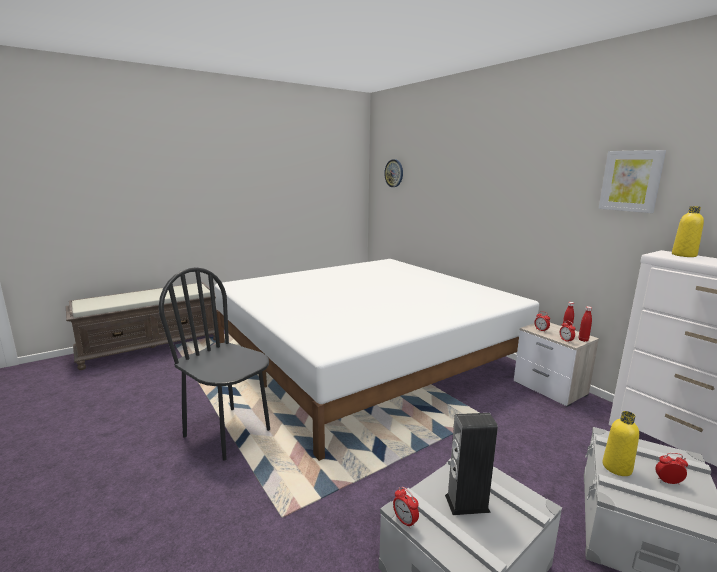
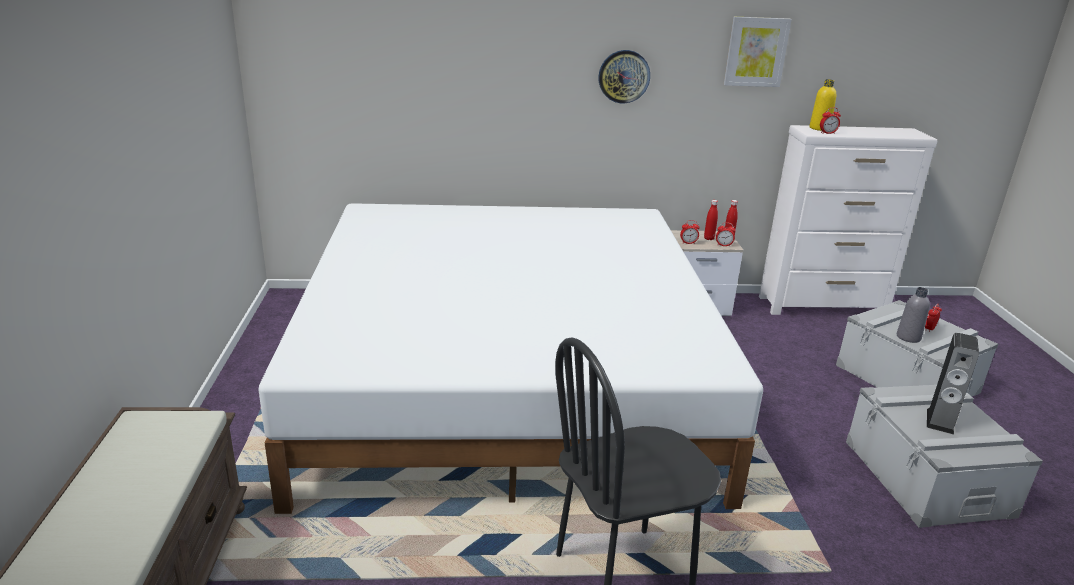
camera: 60 degrees left, 10 degrees up
wall clock [384,159,403,187] -> wall clock moved to [598,50,650,103]
alarm clock [393,487,419,529] -> alarm clock moved to [820,108,841,134]
yellow bottle [602,411,639,476] -> grey bottle [897,287,930,343]

